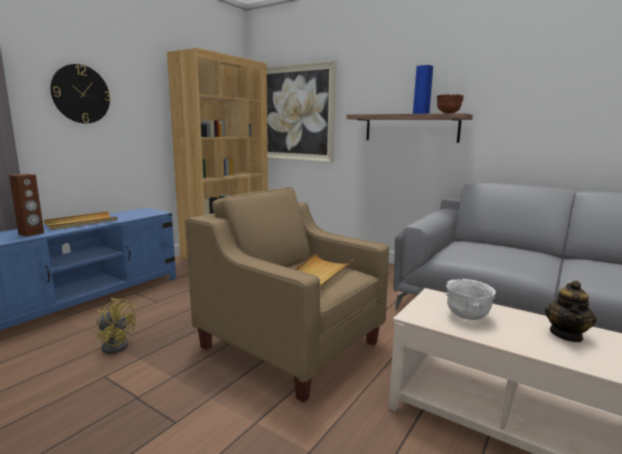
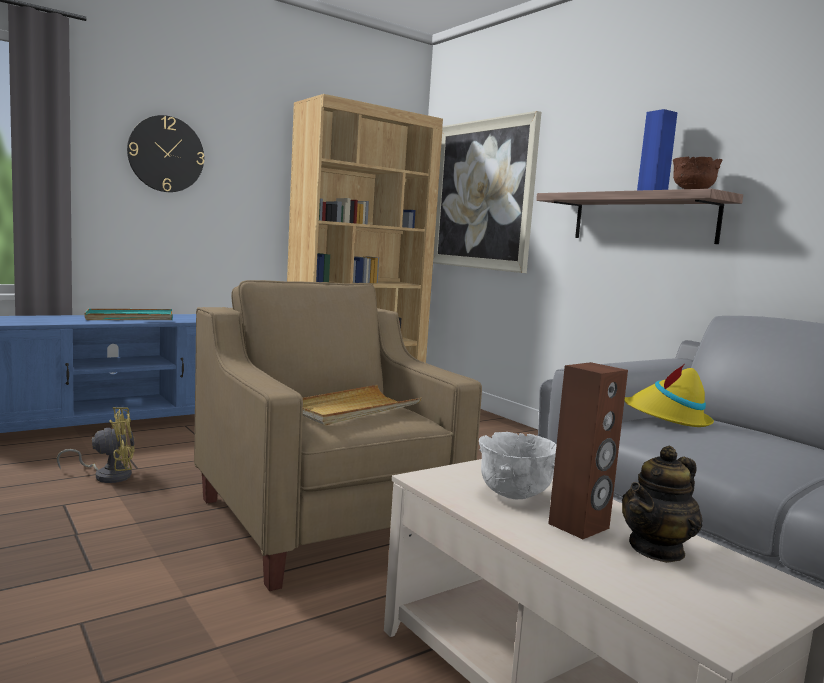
camera: 20 degrees right, 5 degrees down
brown speaker [9,174,44,237] -> brown speaker moved to [548,362,628,539]
beige tray [44,211,117,230] -> turquoise tray [85,309,173,320]
yellow fan [97,298,136,354] -> yellow fan turned 60 degrees counterclockwise [57,407,135,483]
none -> yellow hat [624,365,714,427]

